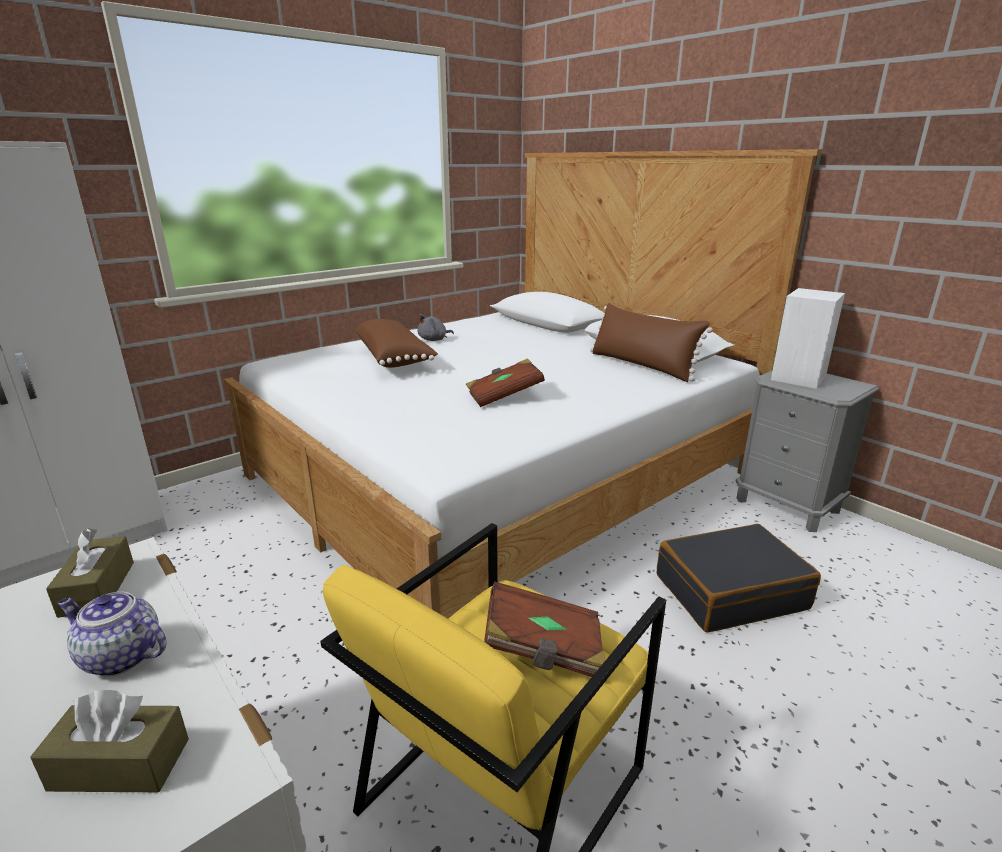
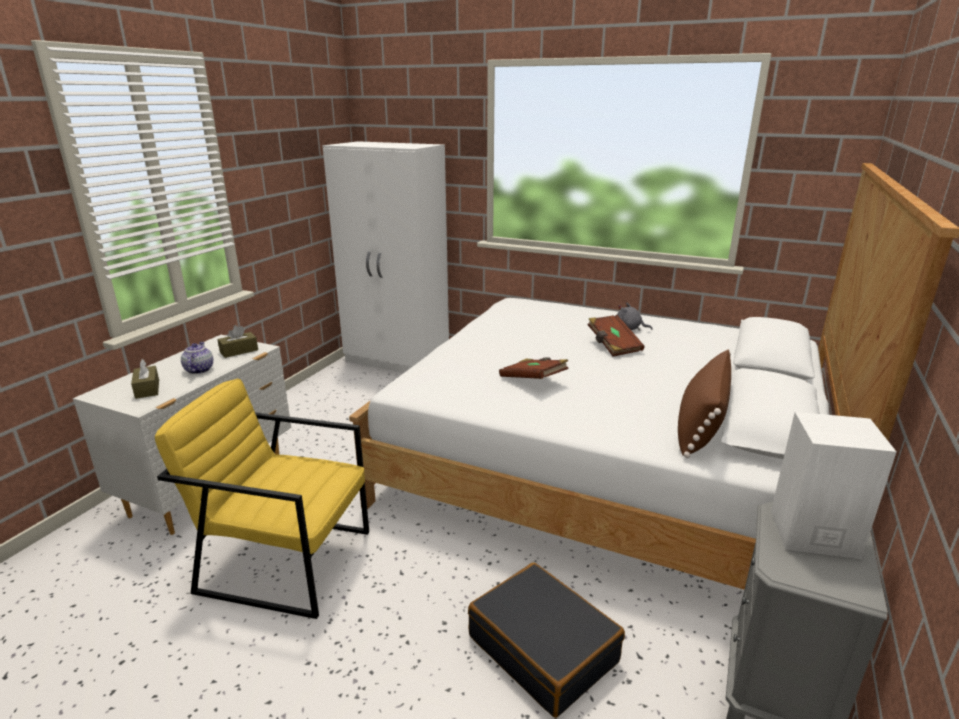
camera: 65 degrees right, 0 degrees up
brown pillow [355,319,438,368] -> none
brown book [484,582,605,677] -> brown book moved to [588,315,645,357]

